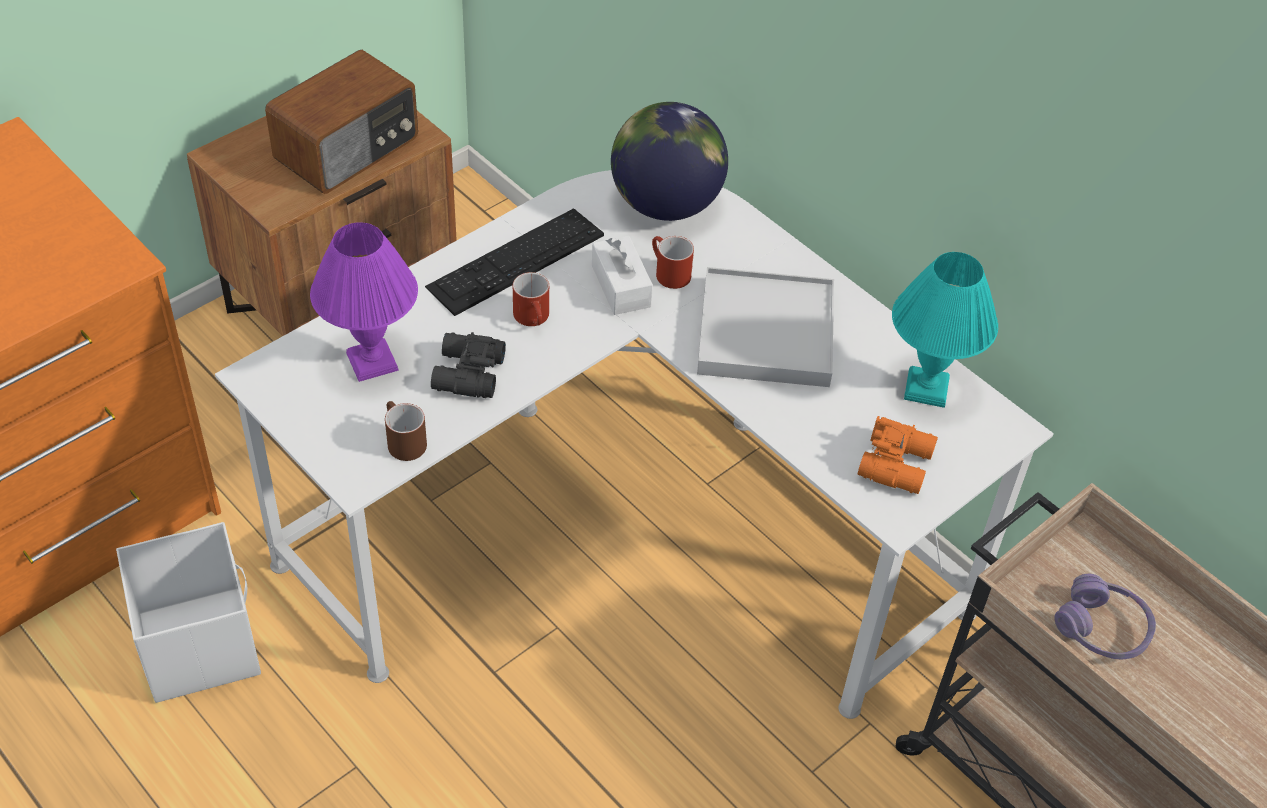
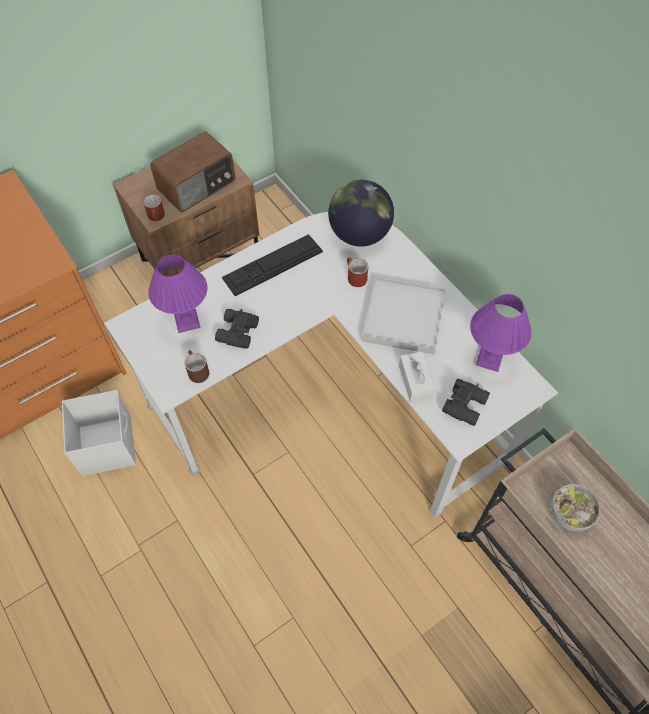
camera: 10 degrees right, 10 degrees up
red mug [513,272,549,326] -> red mug moved to [143,195,165,221]
white tissue box [592,236,653,315] -> white tissue box moved to [399,352,435,402]
orange binoculars [858,416,938,494] -> black binoculars [442,379,490,426]
turquoise table lamp [892,252,998,408] -> purple table lamp [470,294,531,372]
purple headphones [1054,574,1156,659] -> bowl [551,484,601,531]

